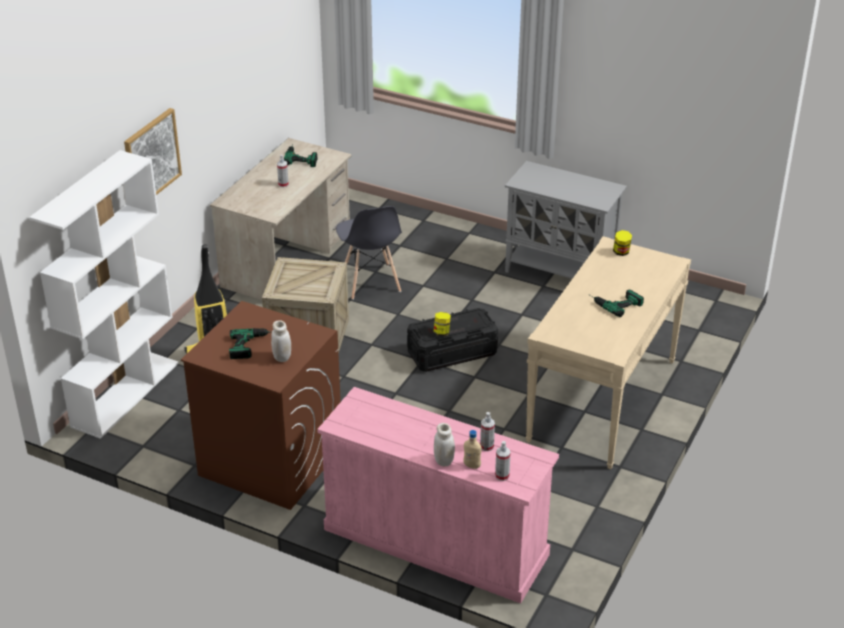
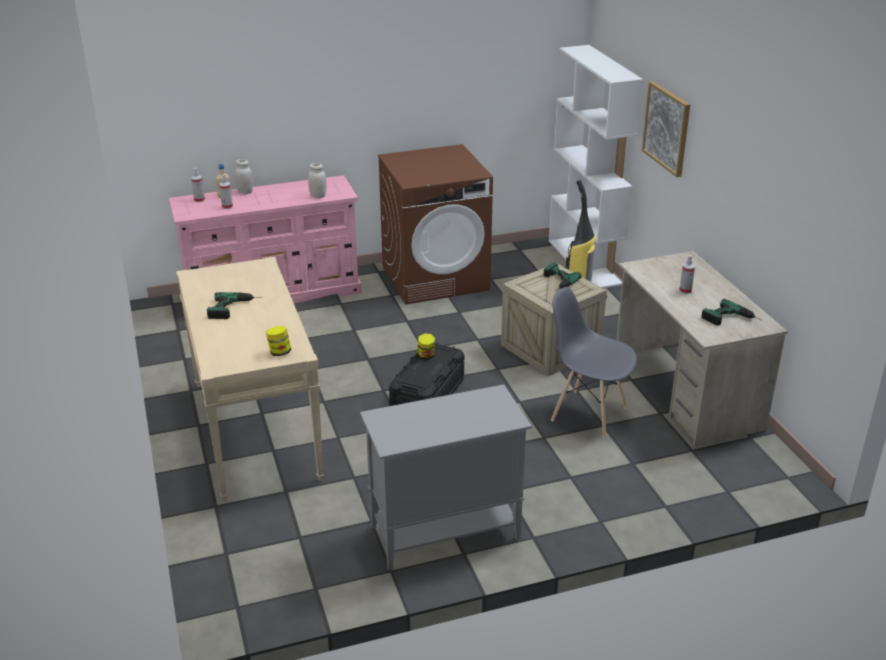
camera: 135 degrees right, 5 degrees down
power drill [229,328,269,359] -> power drill moved to [544,263,582,291]
white jar [271,320,291,362] -> white jar moved to [308,163,327,198]

